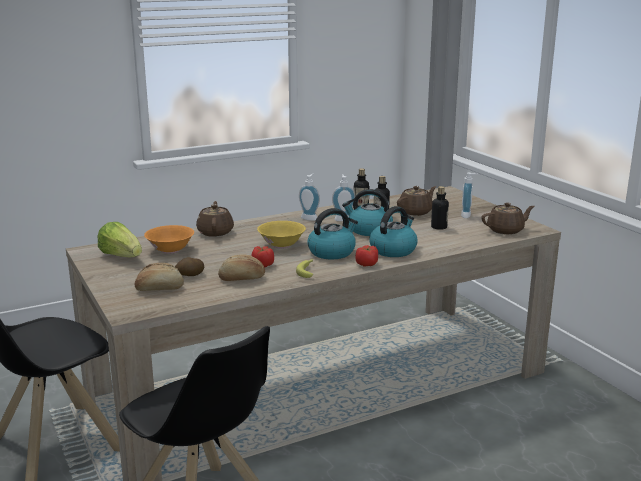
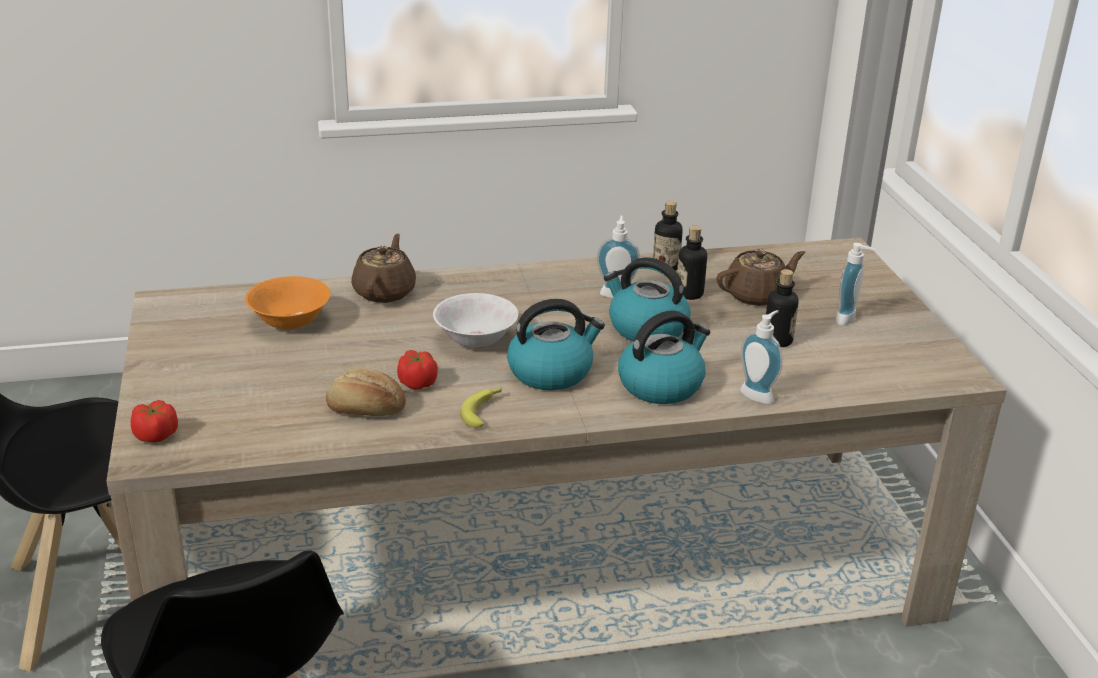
camera: 15 degrees right, 10 degrees up
lettuce [97,222,142,257] -> none
bread [135,263,184,291] -> none
potato [175,257,204,276] -> none
yellow bowl [257,221,306,248] -> white bowl [433,293,519,349]
soap dispenser [299,174,320,221] -> soap dispenser moved to [740,310,783,404]
tomato [355,245,378,267] -> tomato moved to [131,400,178,443]
brown teapot [481,202,535,235] -> none

